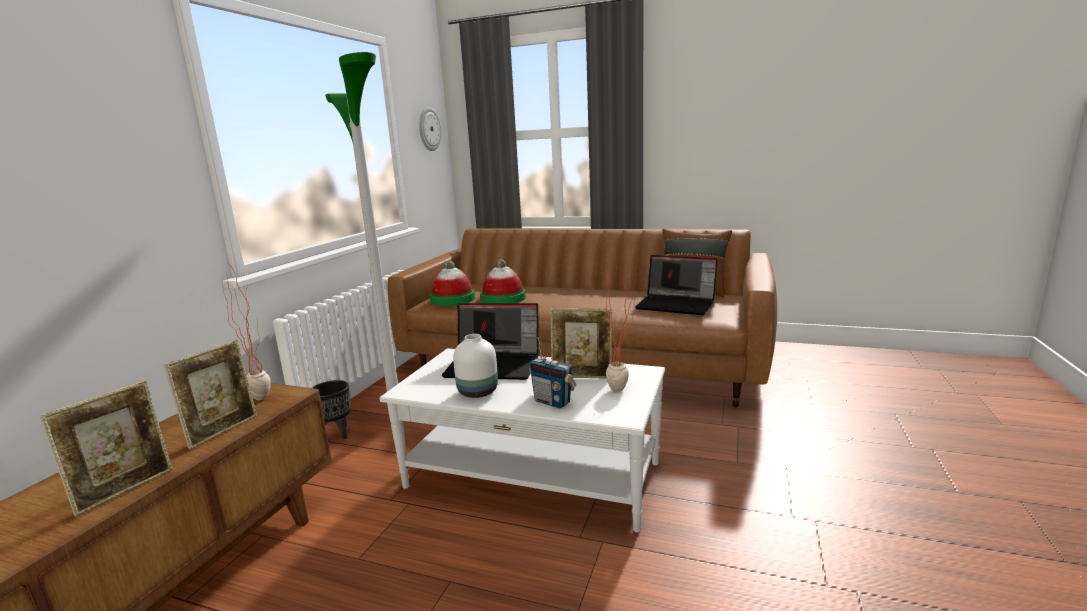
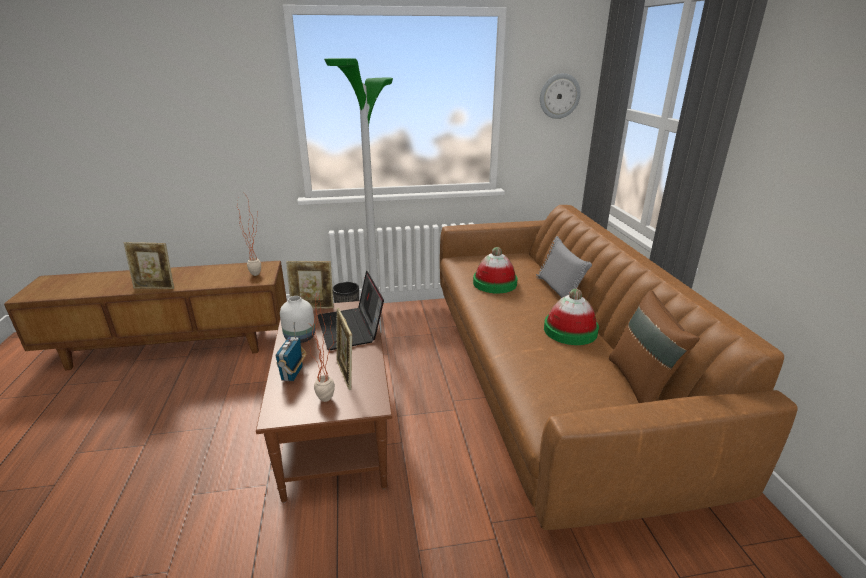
camera: 60 degrees right, 10 degrees up
picture frame [164,340,257,450] -> picture frame moved to [286,261,334,309]
white coffee table [380,348,665,533] -> brown coffee table [256,301,392,503]
hat [430,260,475,306] -> hat moved to [544,289,599,345]
laptop [635,255,718,315] -> none
none -> grey pillow [536,236,592,298]

